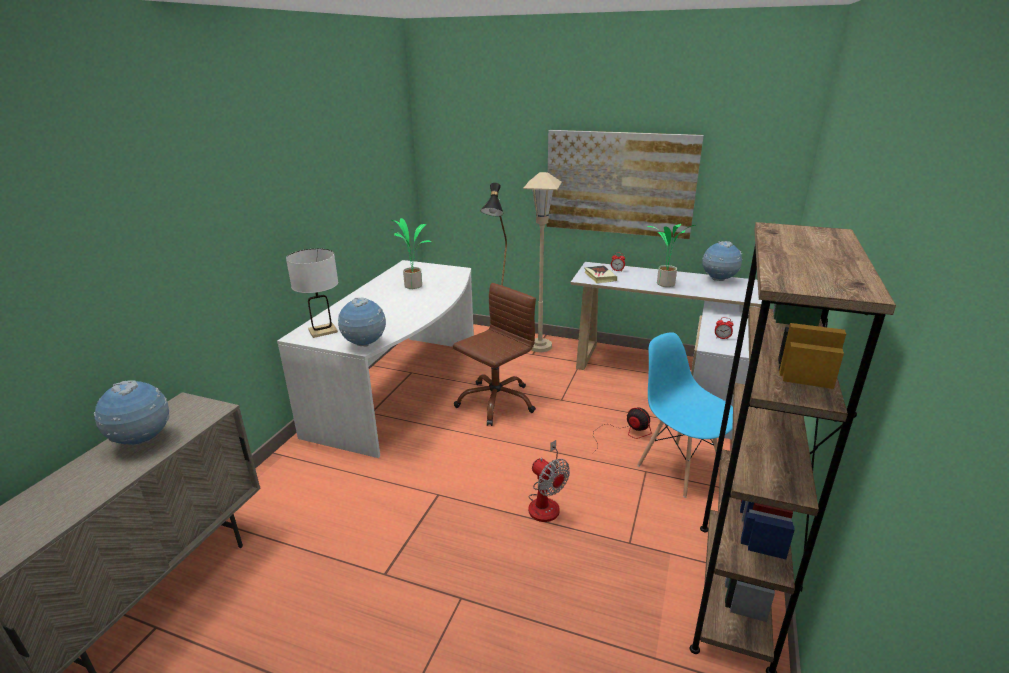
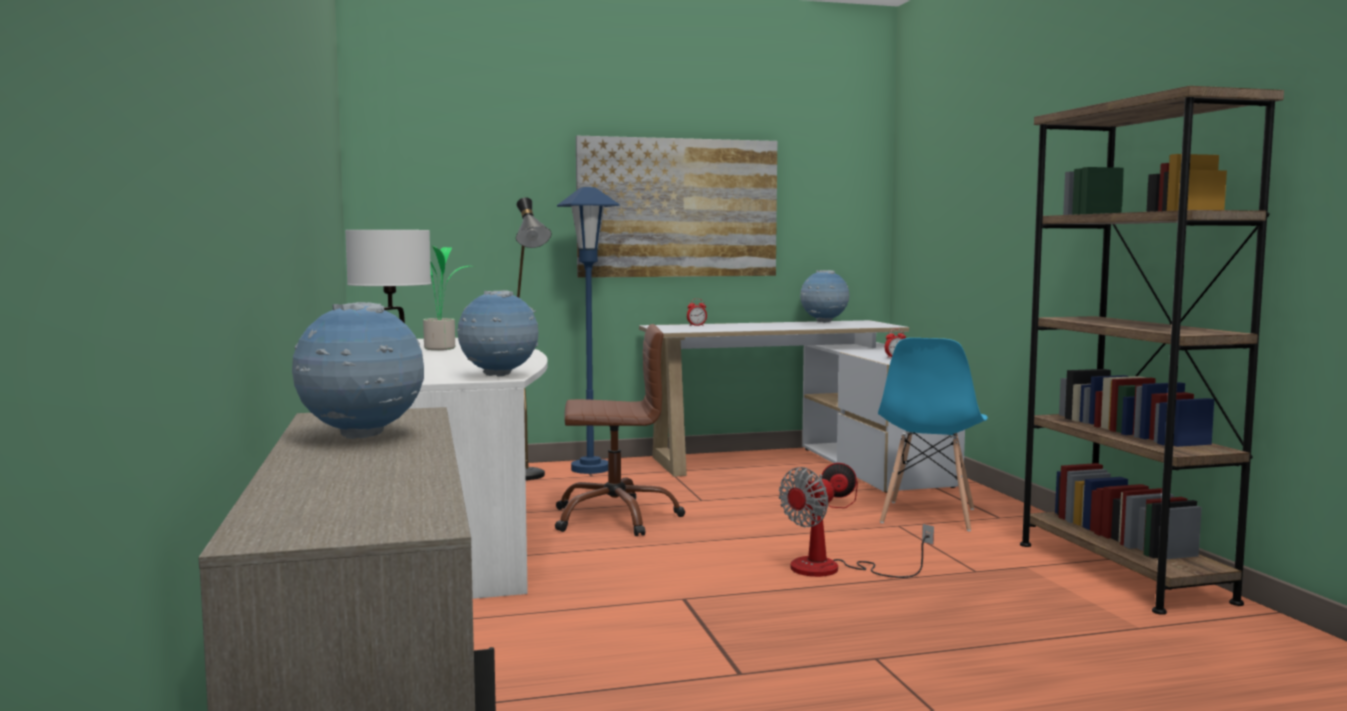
camera: 35 degrees left, 20 degrees down
brown office chair [453,283,536,426] -> brown office chair turned 75 degrees clockwise [555,324,685,536]
beige floor lamp [523,172,562,352] -> blue floor lamp [557,187,620,474]
fan [528,440,570,522] -> fan turned 120 degrees clockwise [779,467,934,578]
book [584,265,617,283] -> none
blue chair [637,332,733,498] -> blue chair turned 90 degrees counterclockwise [878,338,988,531]
potted plant [648,224,696,287] -> none

